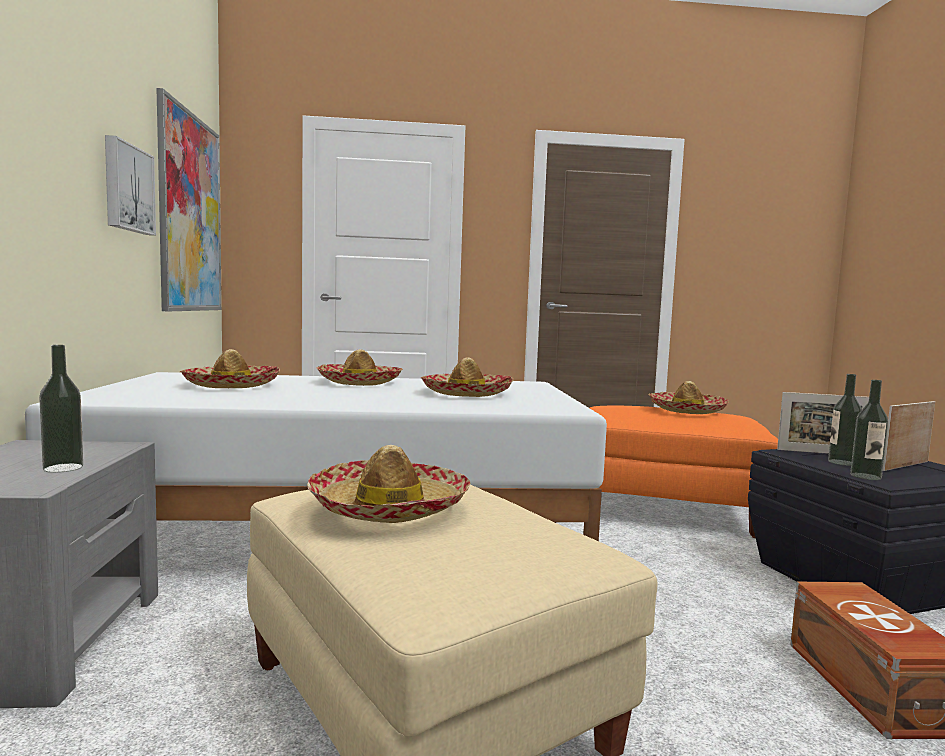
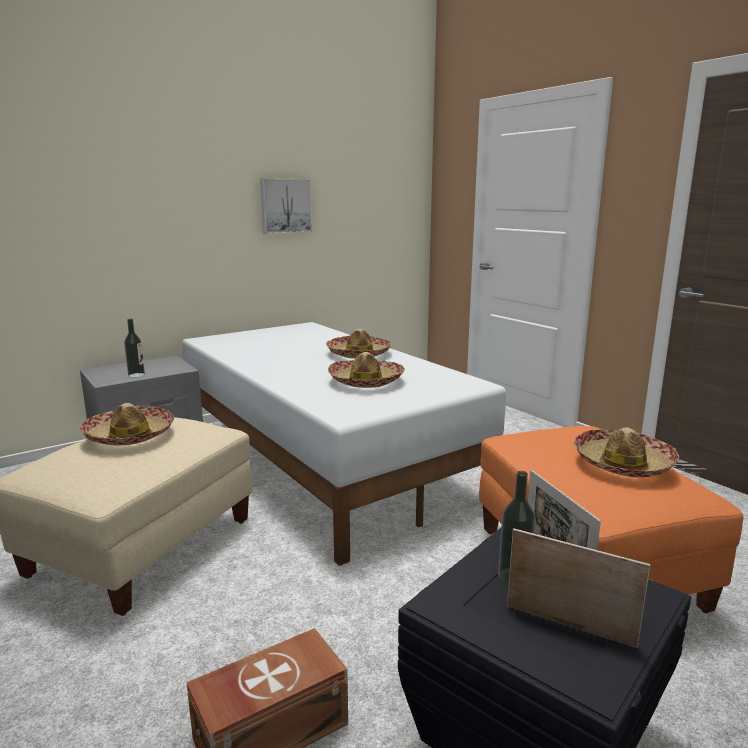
camera: 60 degrees right, 10 degrees up
picture [156,88,221,311] -> none
hat [180,349,280,388] -> none
bottle [850,380,888,480] -> none

